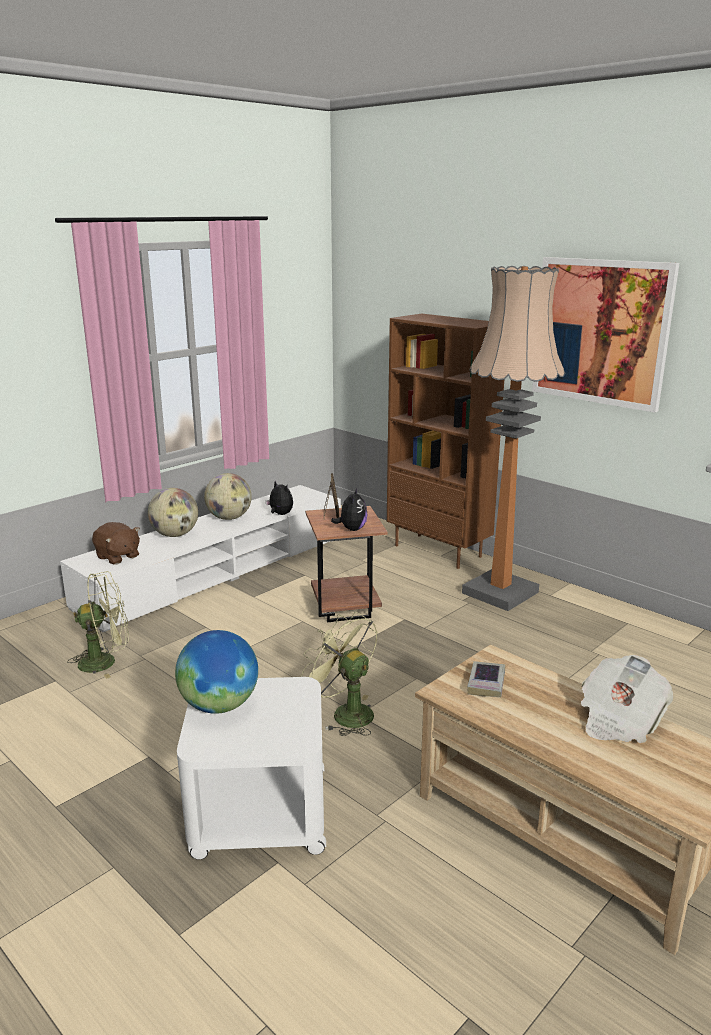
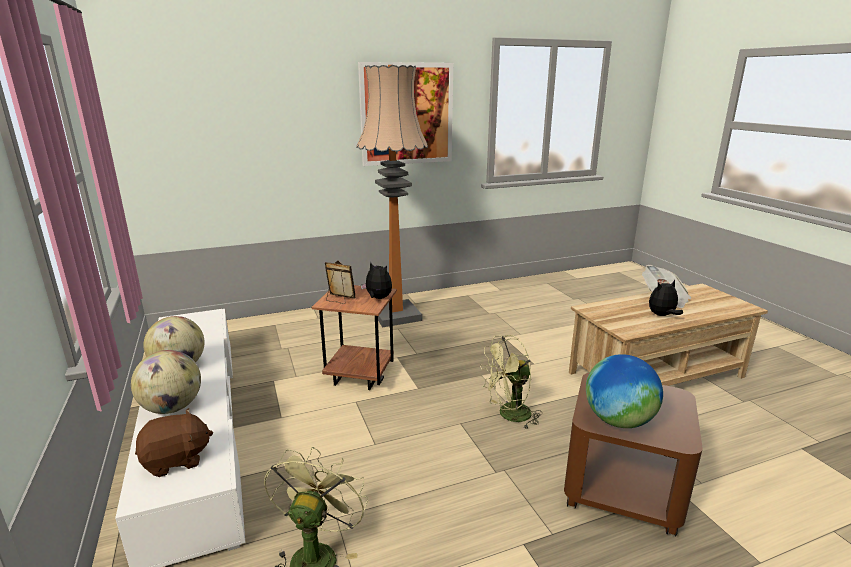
camera: 65 degrees left, 0 degrees up
white side table [177,677,326,860] -> brown side table [564,373,702,536]
plush toy [266,481,293,515] -> plush toy moved to [649,280,683,316]
brown bookcase [387,314,504,569] -> none
book [467,661,505,697] -> none

